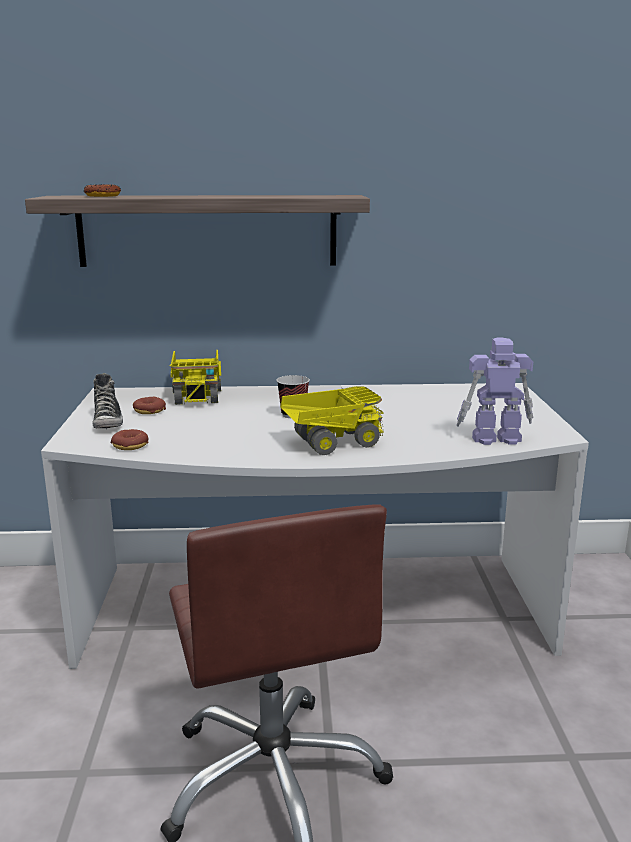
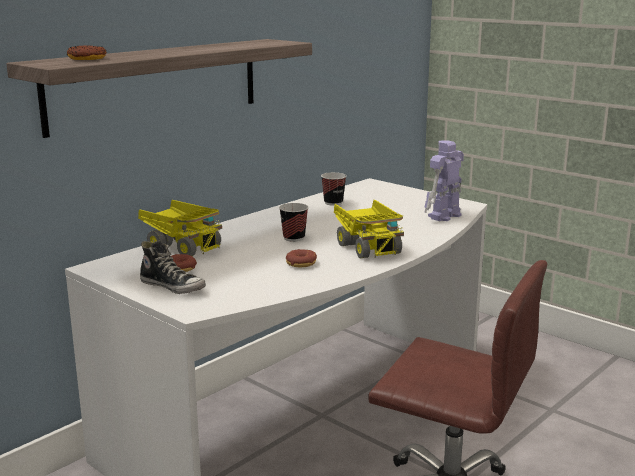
camera: 45 degrees left, 0 degrees up
donut [111,429,148,450] -> donut moved to [286,249,317,267]
toy truck [280,386,384,455] -> toy truck turned 135 degrees clockwise [334,200,404,259]
none -> cup [321,172,347,206]

